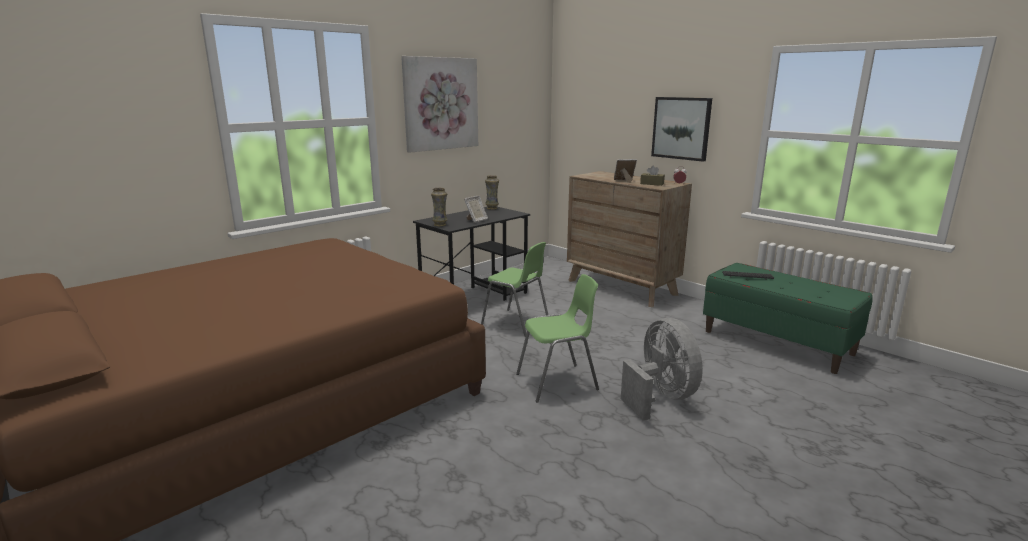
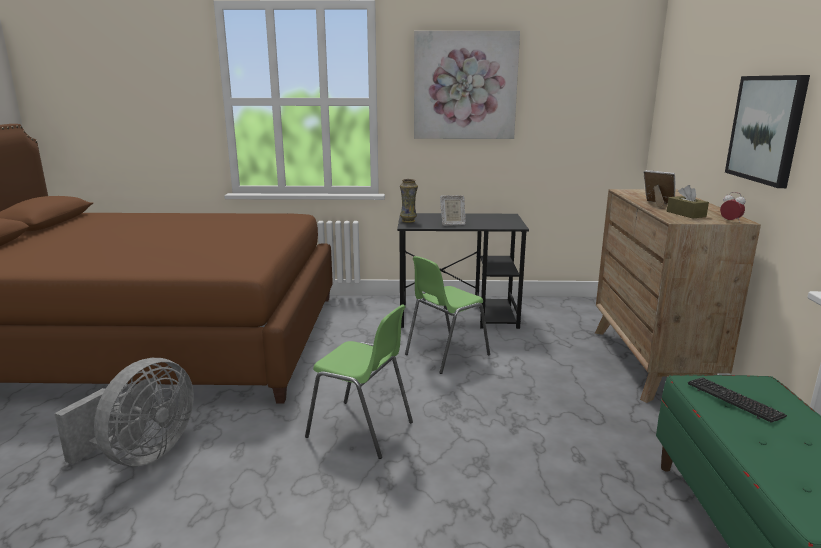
camera: 45 degrees right, 0 degrees up
green chair [481,242,548,337] -> green chair turned 60 degrees clockwise [405,256,490,374]
vase [485,175,499,210] -> none
grey fan [621,318,703,421] -> grey fan moved to [54,358,194,466]

